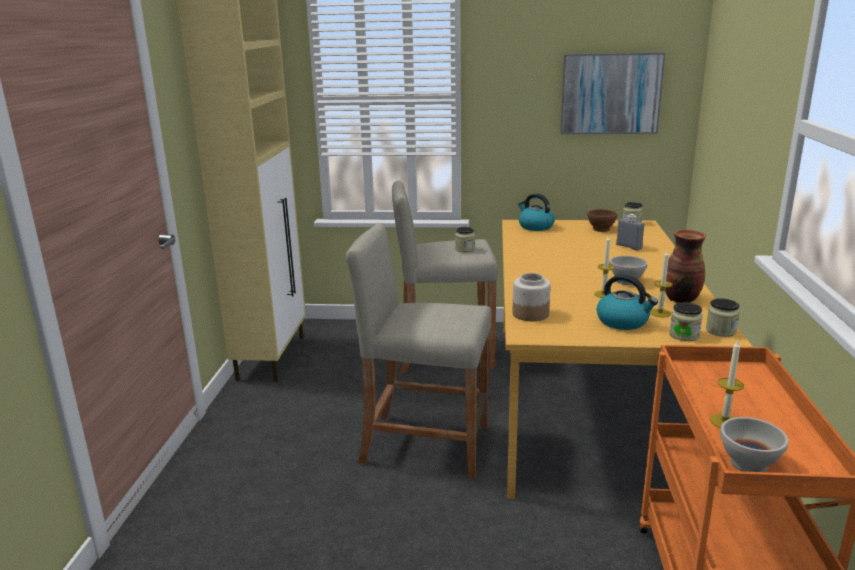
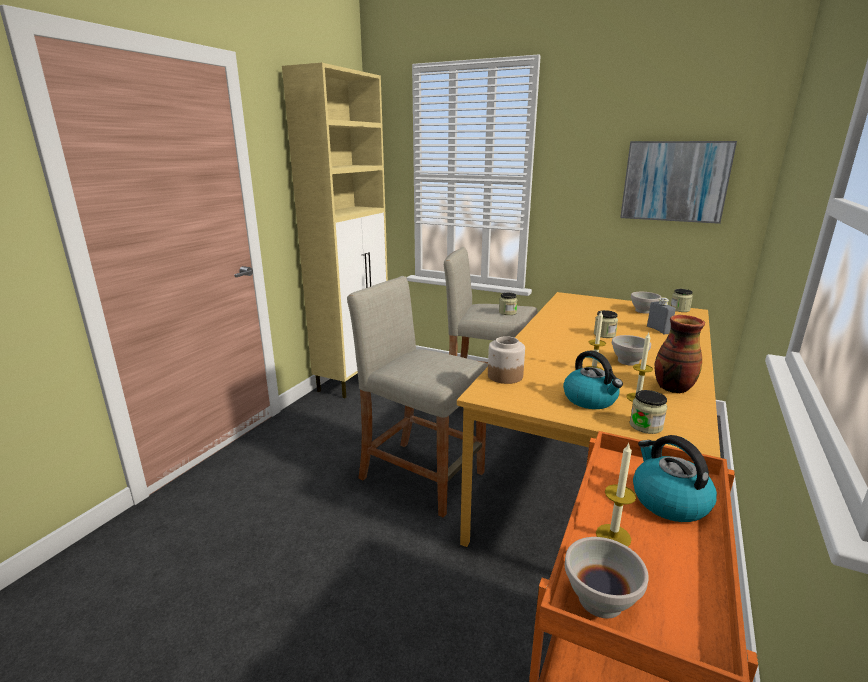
camera: 20 degrees right, 0 degrees up
kettle [518,193,555,231] -> kettle moved to [633,435,717,522]
brown bowl [587,209,618,232] -> white bowl [631,292,661,314]
jar [706,298,740,337] -> jar moved to [594,310,618,338]

